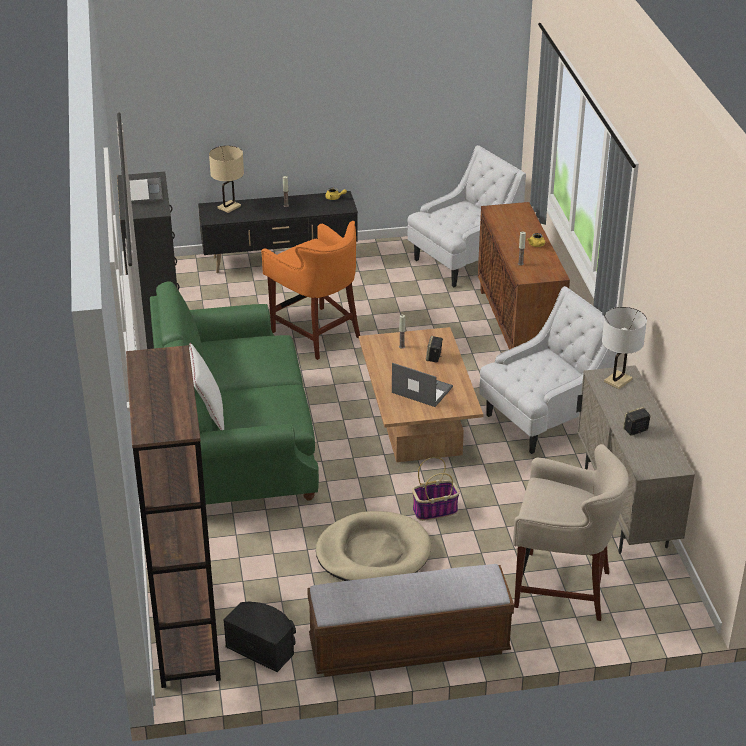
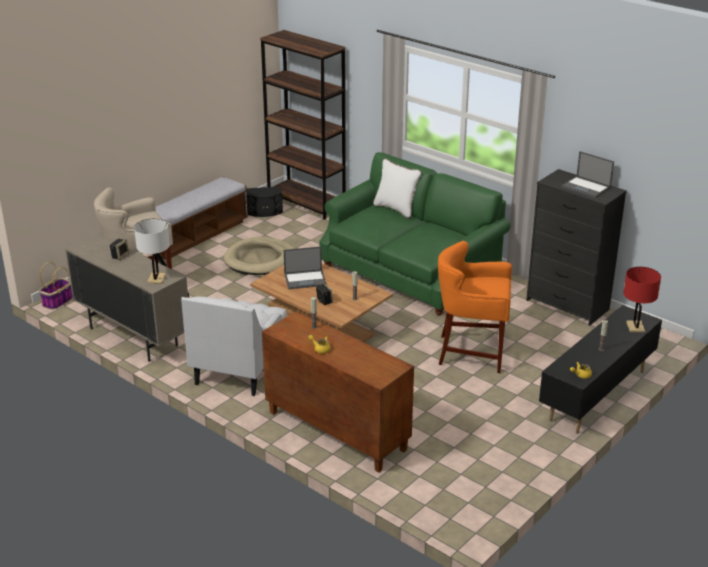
camera: 140 degrees right, 5 degrees down
beige table lamp [209,146,244,213] -> red table lamp [623,267,661,333]
white armchair [407,145,526,287] -> none
basket [412,457,460,521] -> basket moved to [39,262,73,310]

